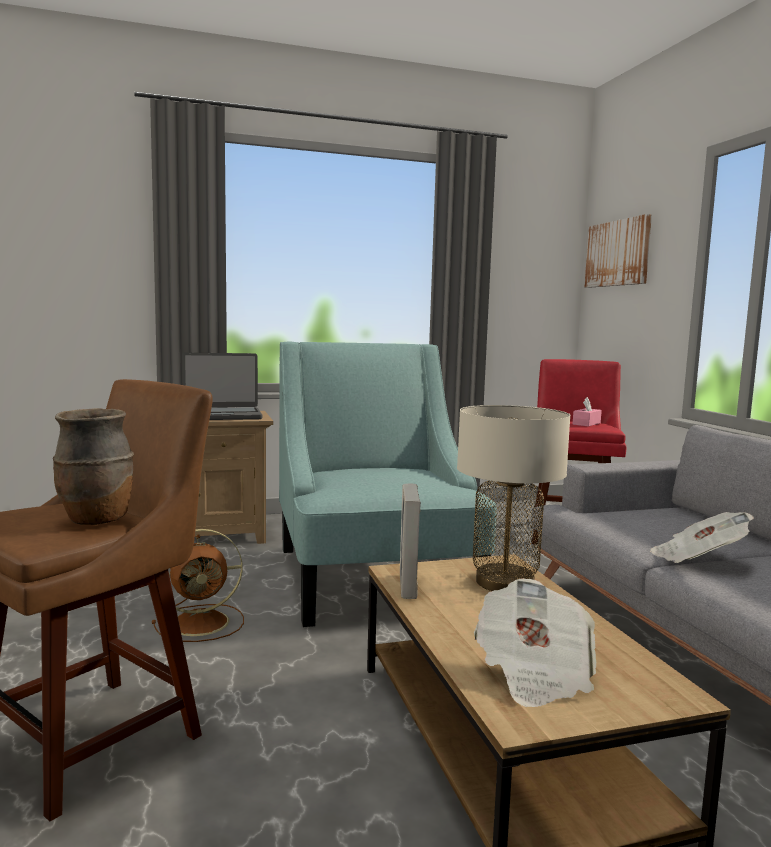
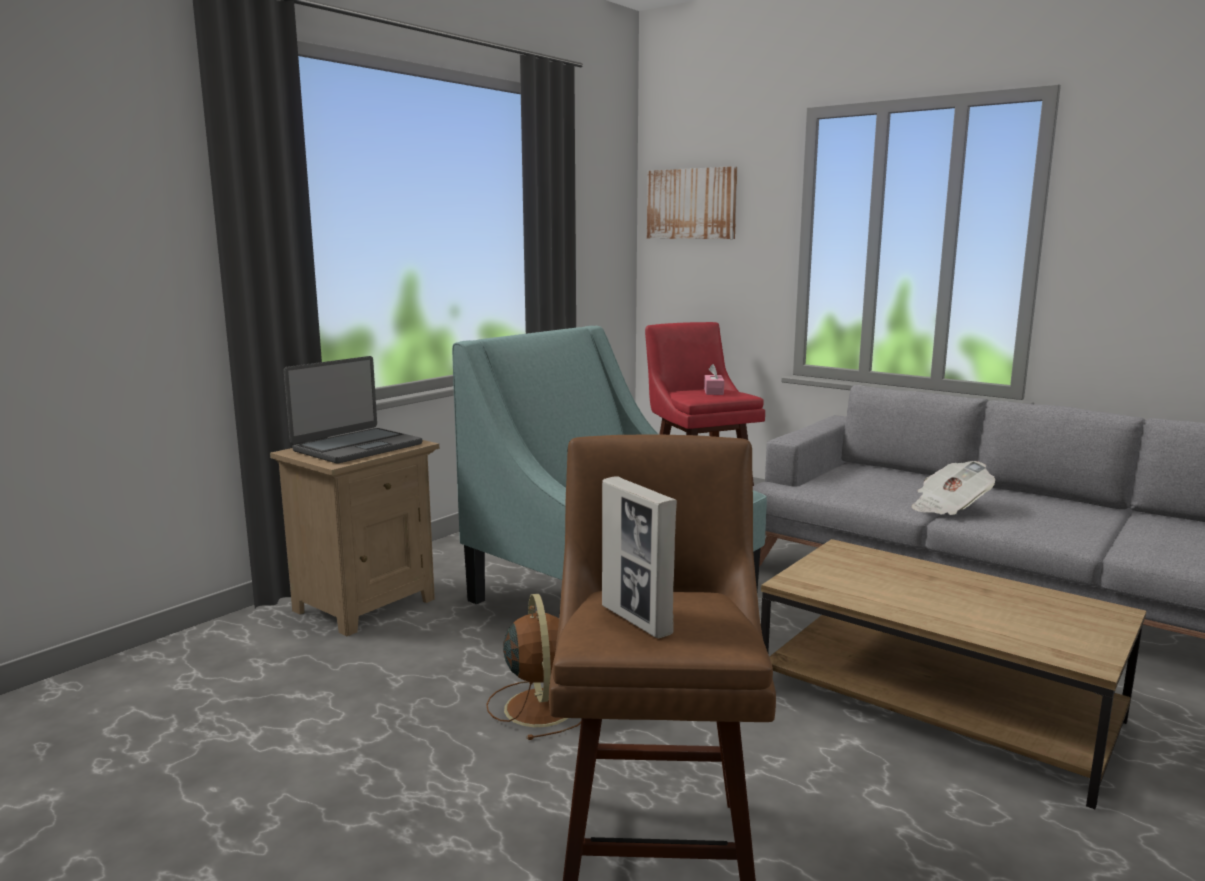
camera: 35 degrees left, 5 degrees up
brown vase [53,408,134,525] -> none
brown fan [152,529,244,642] -> brown fan turned 45 degrees counterclockwise [486,594,581,740]
picture frame [400,484,421,599] -> picture frame moved to [602,476,677,638]
table lamp [457,405,571,591] -> none
newspaper [474,579,596,707] -> none

